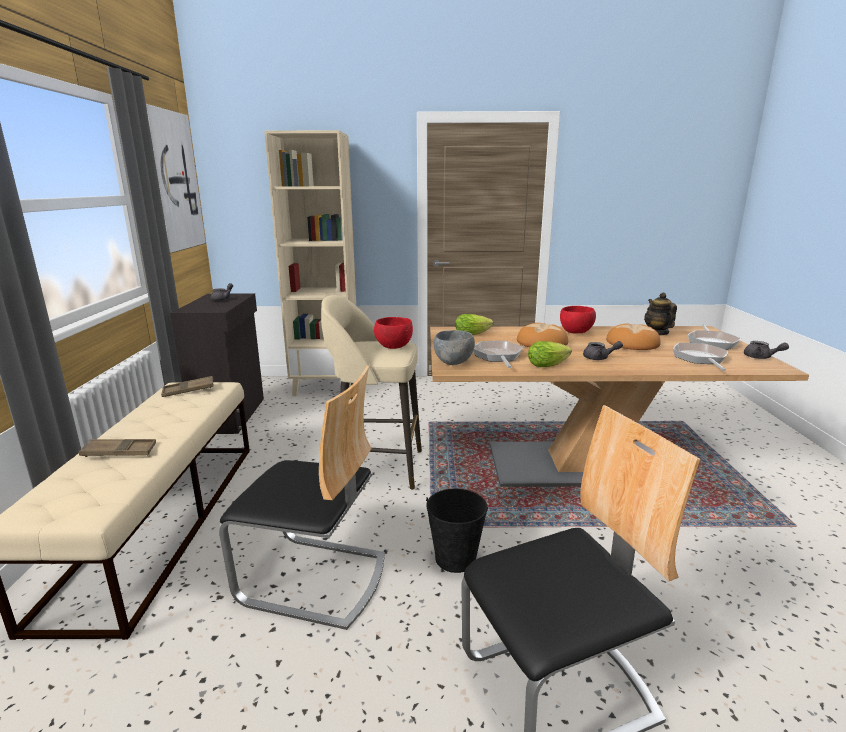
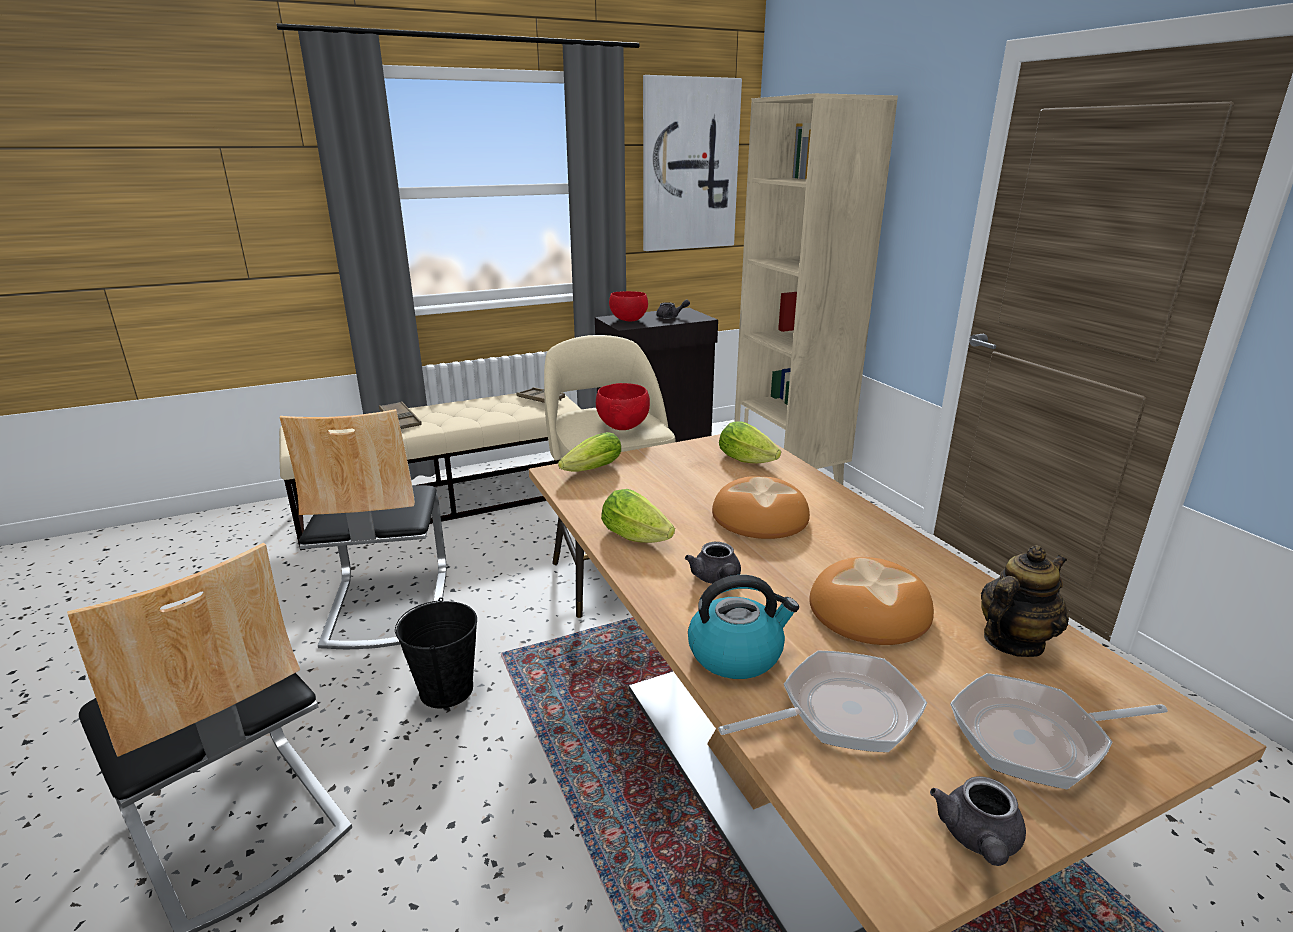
camera: 65 degrees right, 5 degrees up
grey bowl [434,330,475,365] -> lettuce [558,432,621,472]
frying pan [473,341,523,368] -> none
red bowl [560,306,596,334] -> red bowl moved to [609,291,648,321]
none -> kettle [688,575,799,679]

